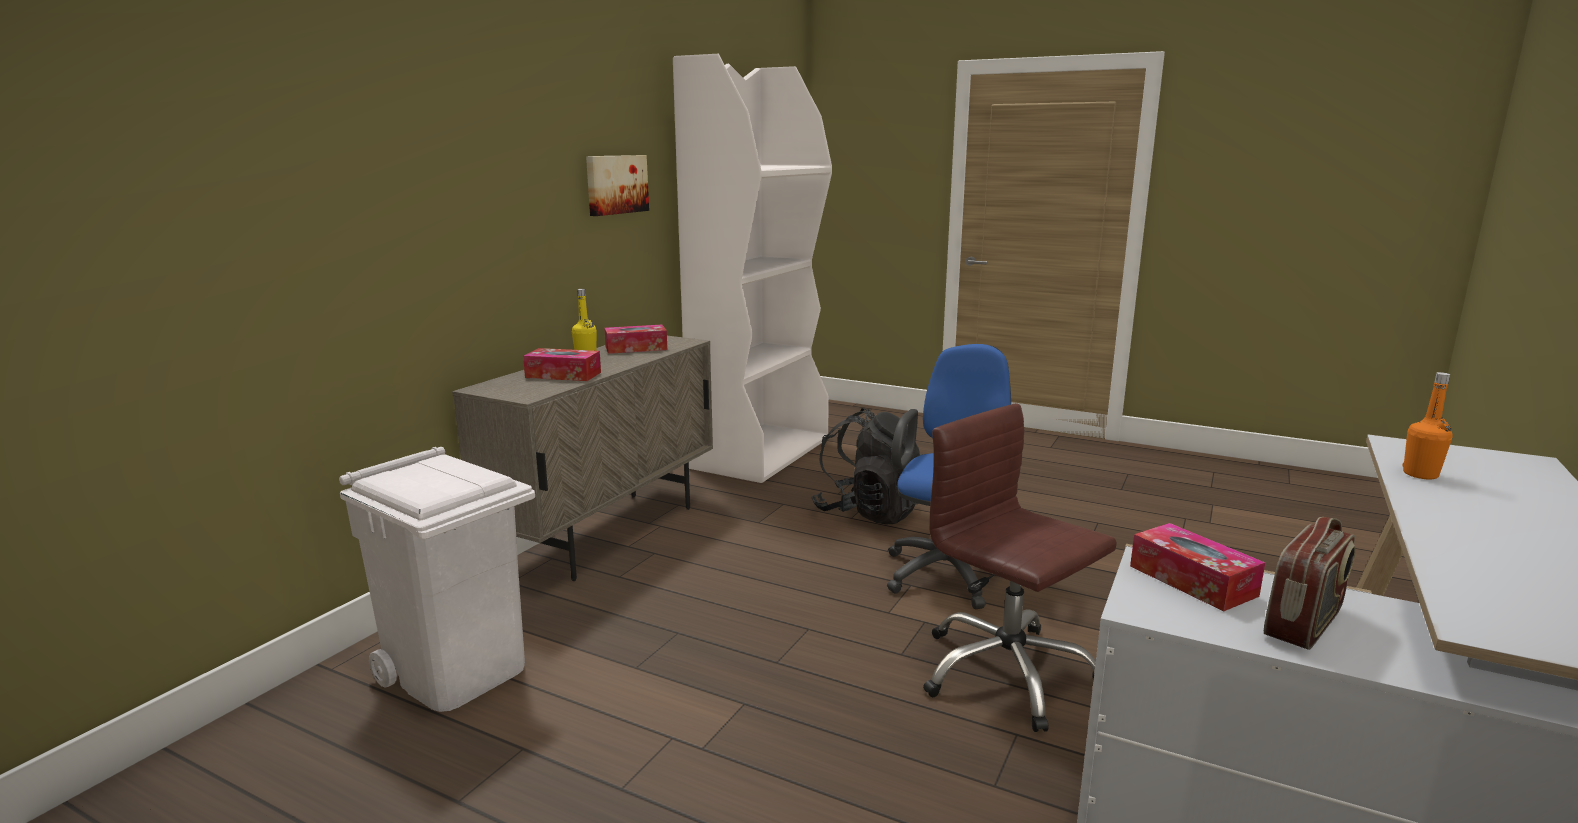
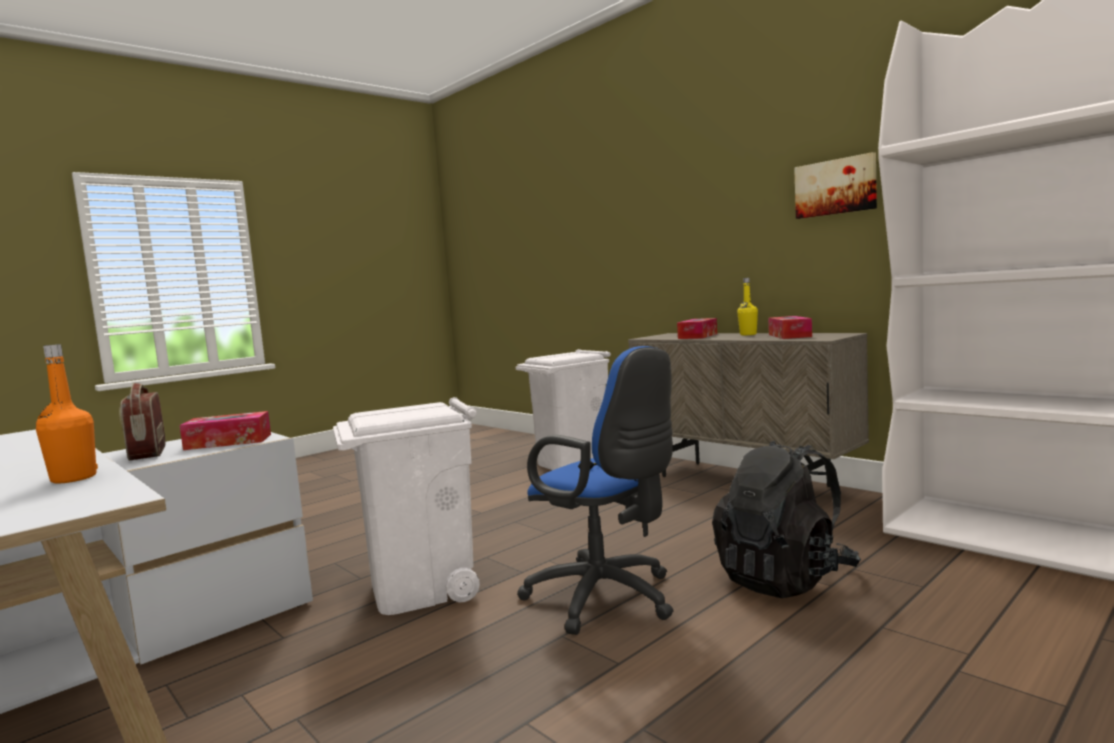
camera: 110 degrees right, 10 degrees down
brown office chair [923,403,1117,732] -> white trash can [333,397,480,615]

